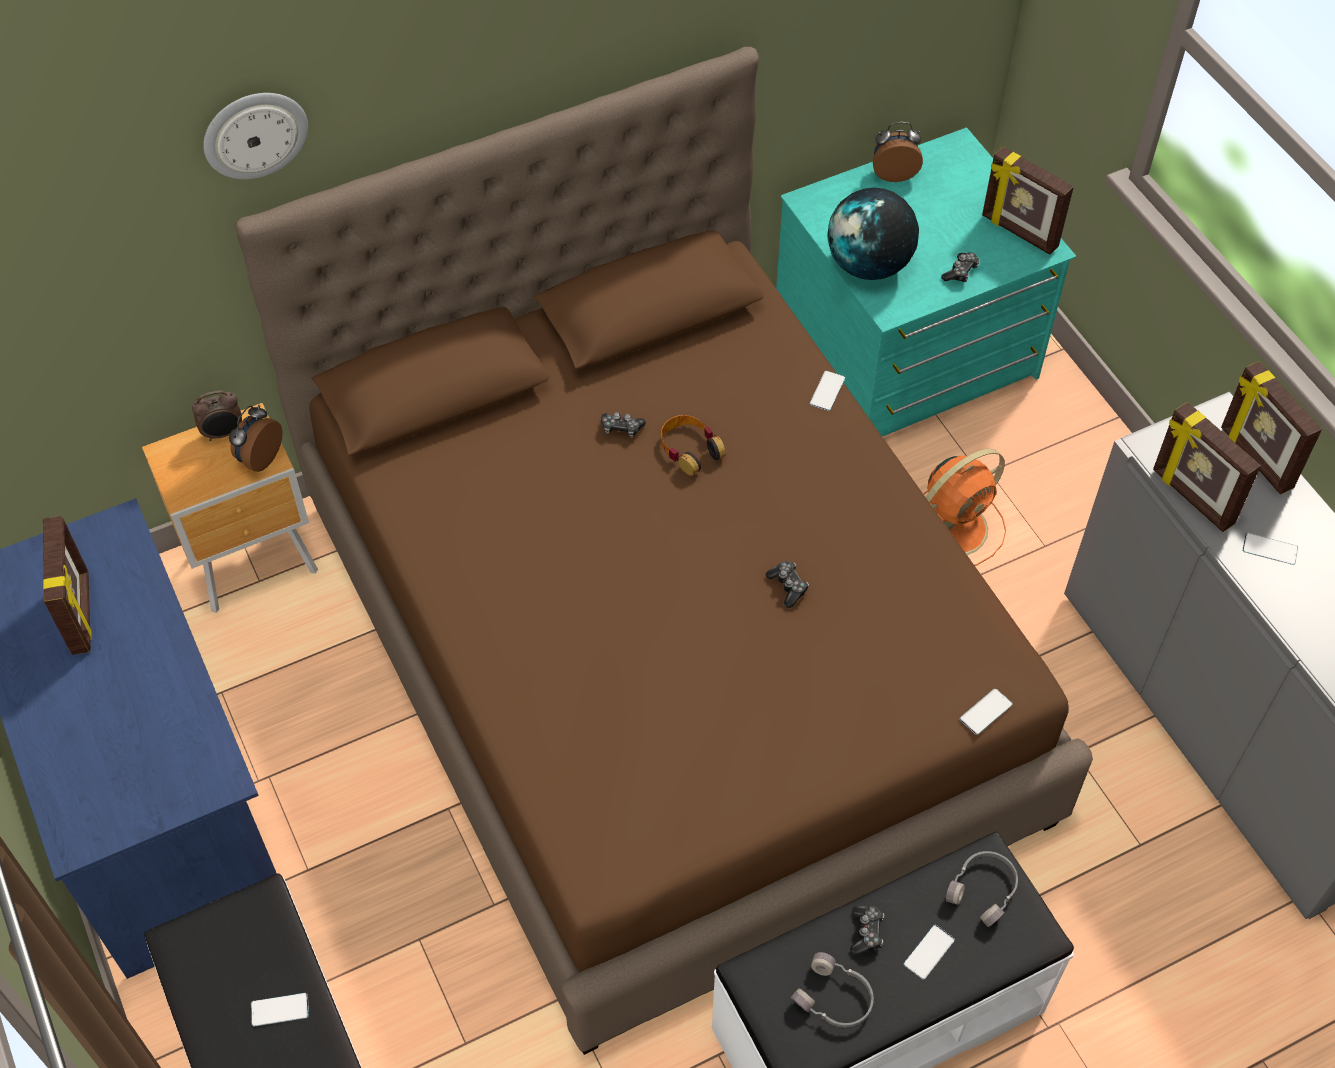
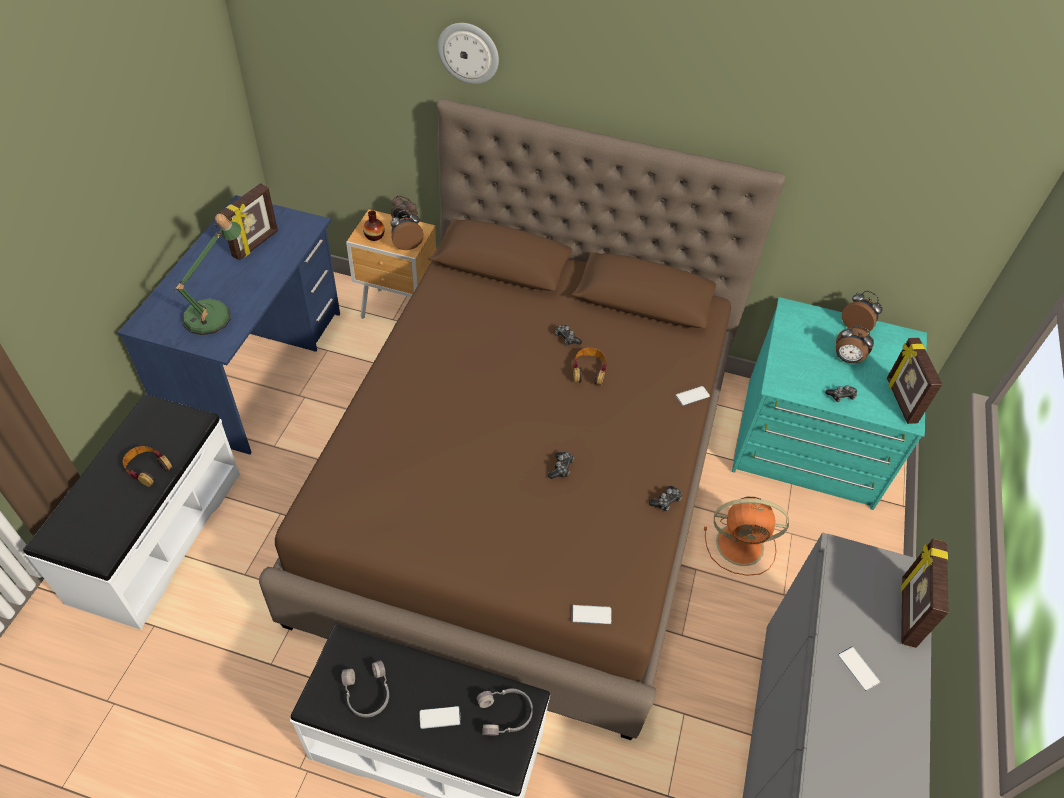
camera: 40 degrees right, 5 degrees down
phone [251,993,309,1027] -> headphones [123,446,172,487]
globe [827,188,919,280] -> none
game controller [850,906,884,955] -> game controller moved to [649,486,682,511]
picture frame [1153,402,1261,532] -> none
none -> table lamp [174,213,241,335]
none -> vase [363,211,385,241]
none -> alarm clock [836,326,874,364]

